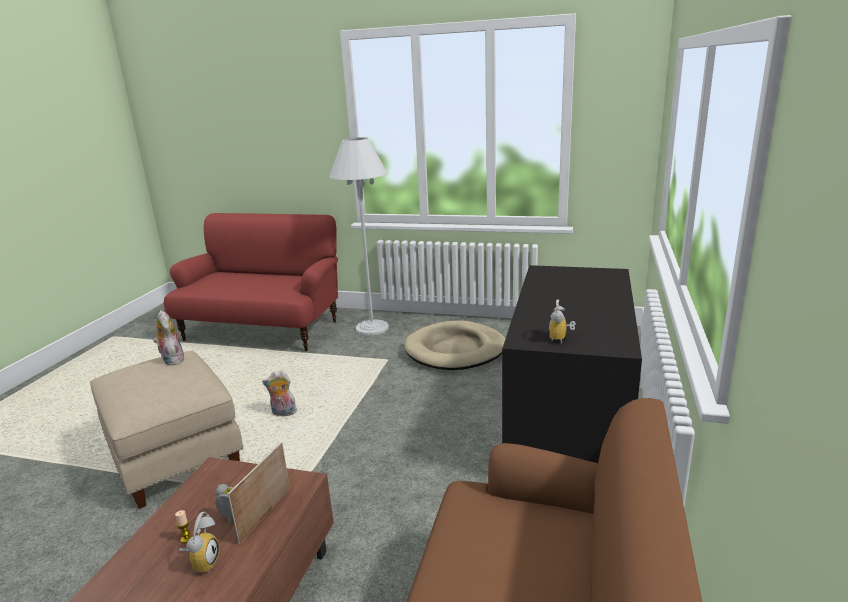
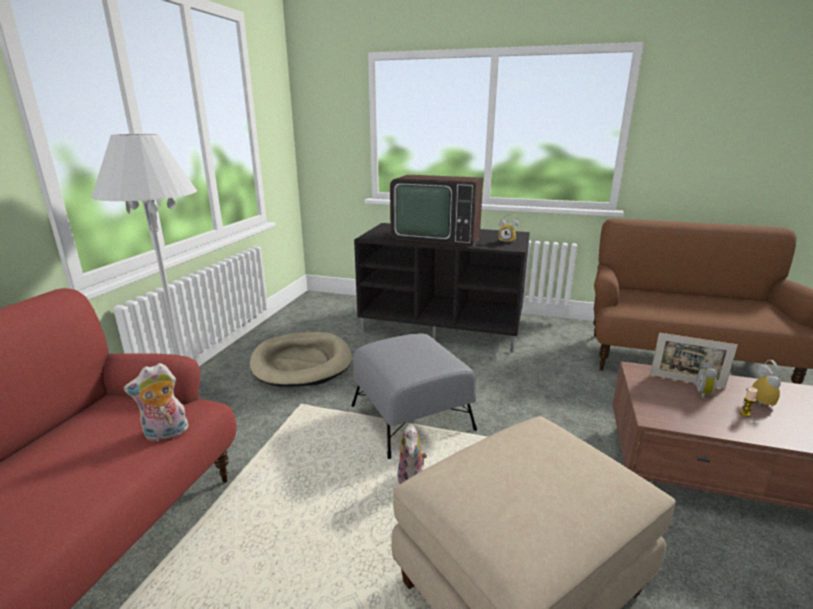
camera: 90 degrees left, 0 degrees up
plush toy [153,310,185,365] -> plush toy moved to [124,363,189,441]
alarm clock [179,512,220,572] -> alarm clock turned 90 degrees clockwise [746,360,781,406]
none -> grey ottoman [351,334,477,459]
none -> television [390,175,483,246]

